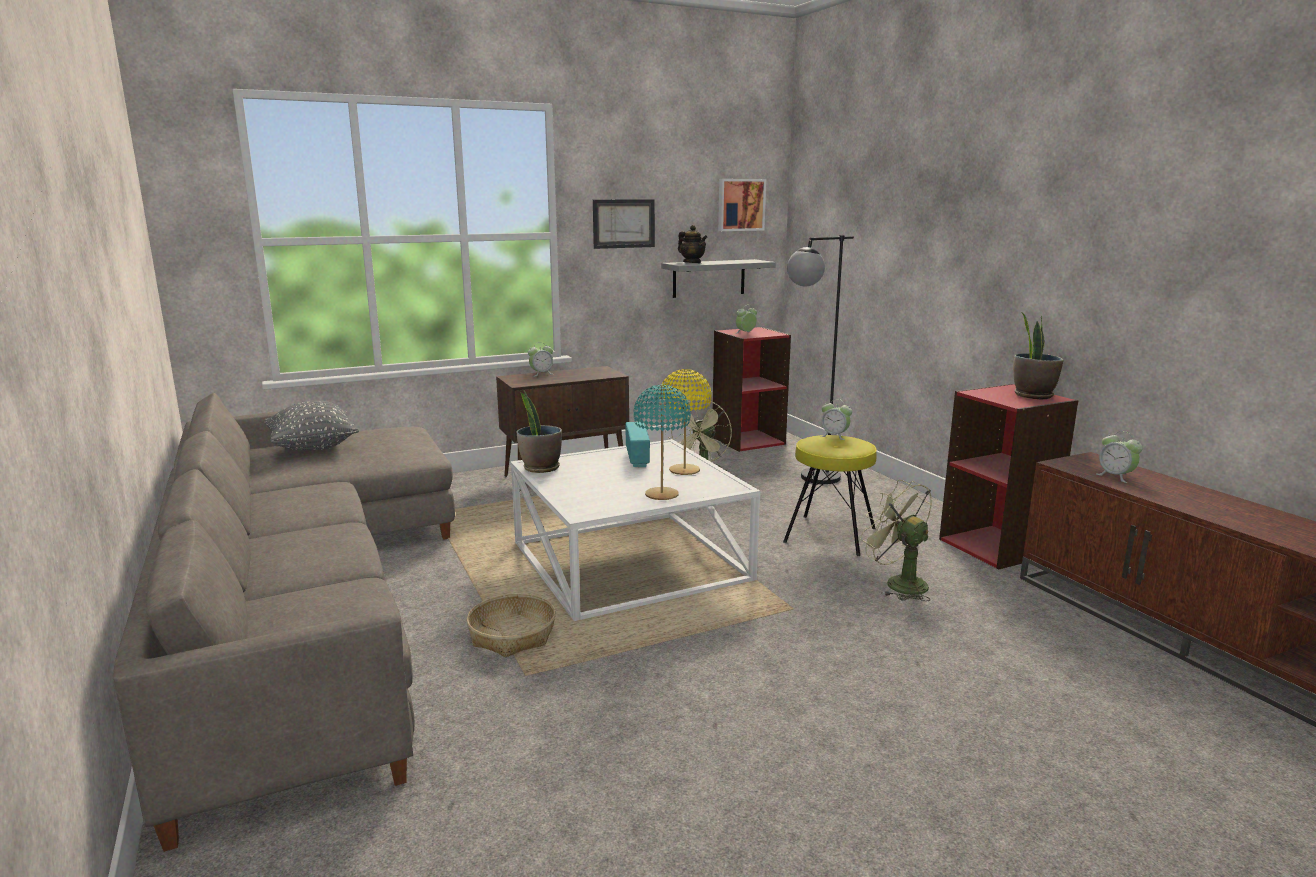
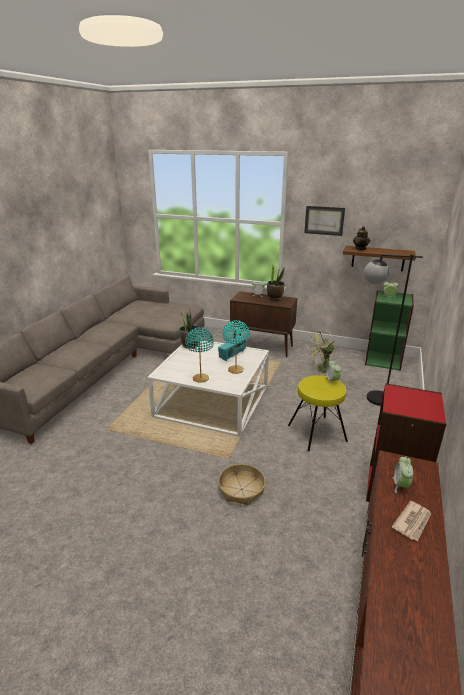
camera: 45 degrees right, 10 degrees up
grey pillow [264,400,359,451] -> none
basket [467,594,556,657] -> basket moved to [218,464,265,506]
yellow table lamp [659,369,712,475] -> turquoise table lamp [222,320,250,374]
grey shelf [661,259,776,298] -> brown shelf [343,246,416,272]
red bookcase [713,327,791,452] -> green bookcase [365,290,414,371]
picture [718,179,766,231] -> none
green fan [860,480,932,601] -> none
potted plant [1013,313,1064,399] -> potted plant moved to [267,264,285,300]
none -> newspaper [392,501,431,541]

